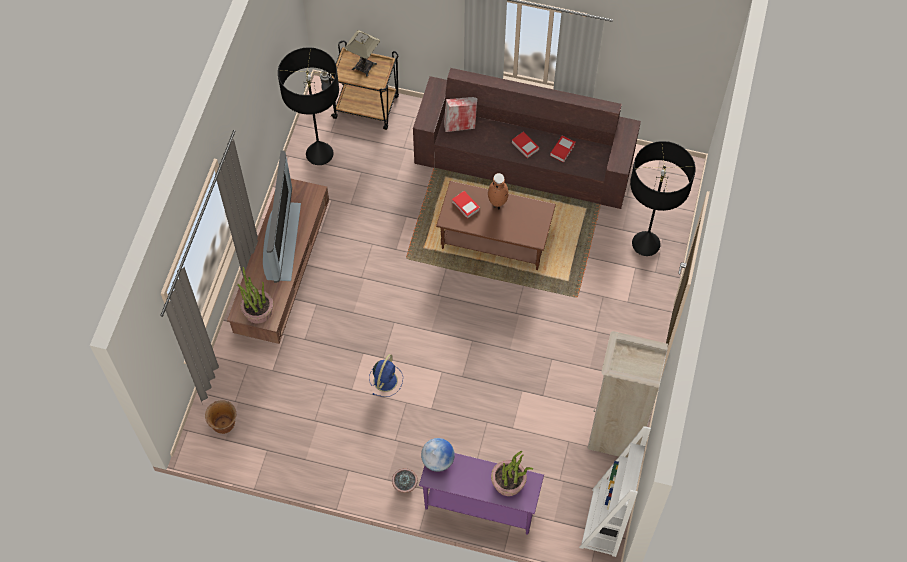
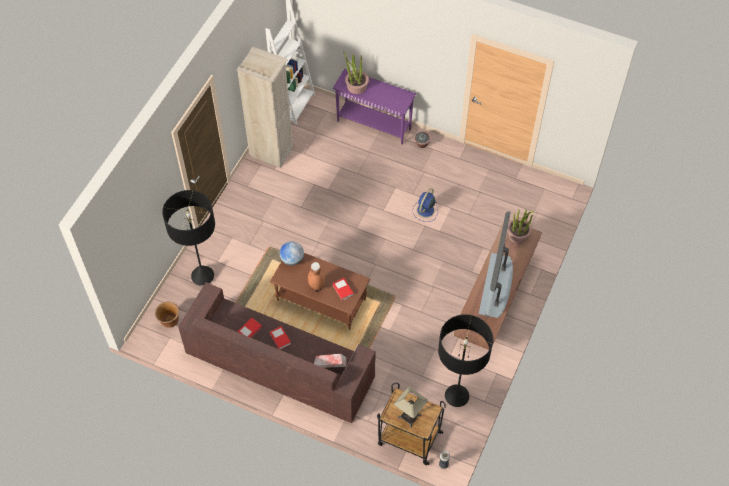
camera: 170 degrees left, 5 degrees down
brown planter [205,400,236,434] -> brown planter moved to [155,302,179,328]
globe [421,438,455,472] -> globe moved to [280,241,304,266]

